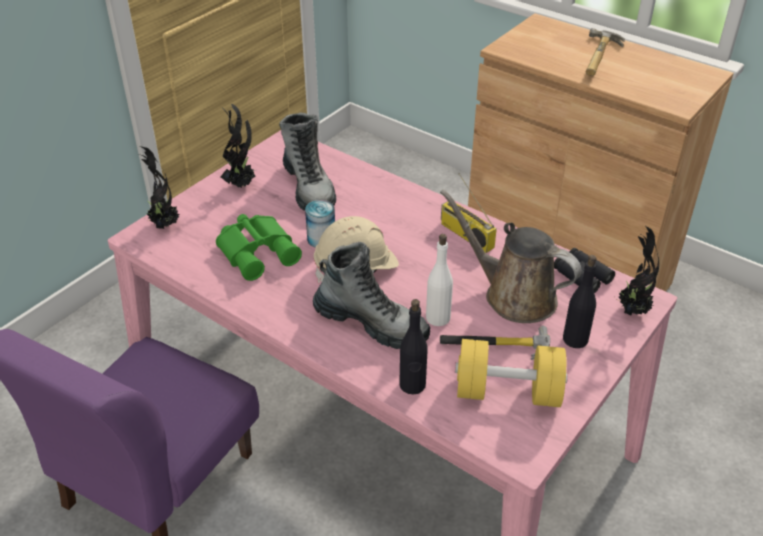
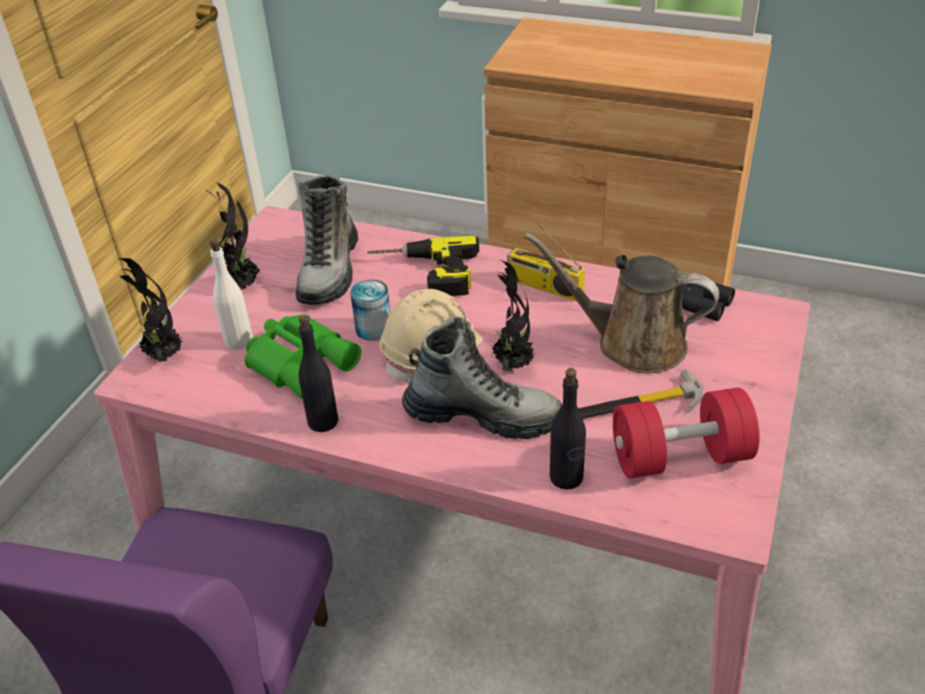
camera: 15 degrees left, 0 degrees up
boot [279,113,336,211] -> boot turned 45 degrees clockwise [296,175,358,305]
white bottle [426,234,453,326] -> white bottle moved to [210,238,253,350]
yellow dumbbell [455,339,568,407] -> red dumbbell [613,387,760,478]
black bottle [563,255,597,348] -> black bottle moved to [298,315,339,432]
hammer [586,28,625,76] -> none
potted plant [619,225,659,315] -> potted plant moved to [490,260,534,371]
none -> power drill [367,236,480,296]

